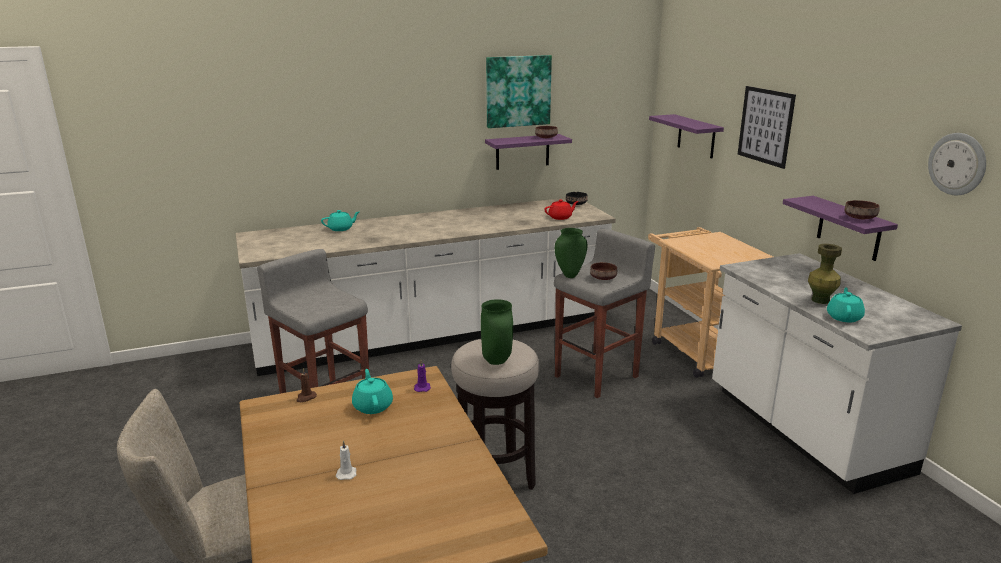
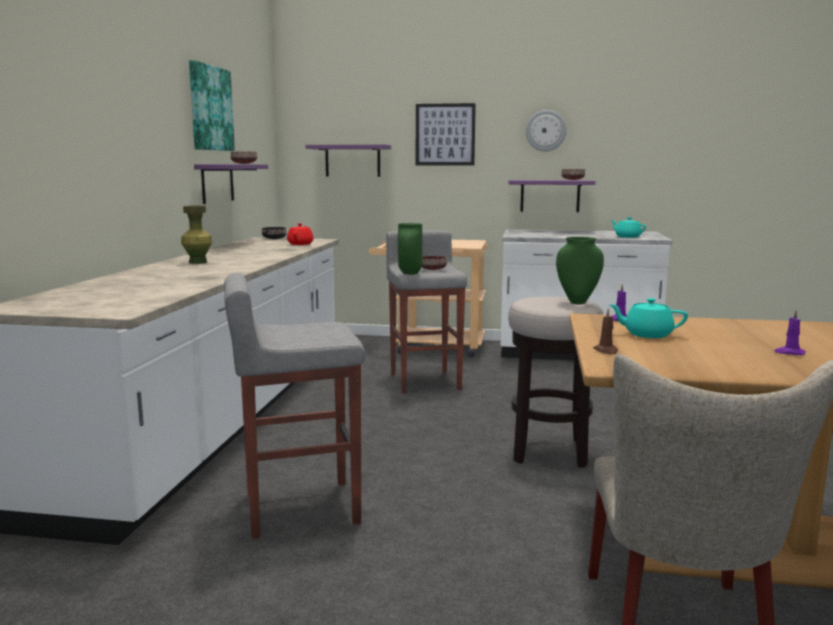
camera: 60 degrees left, 10 degrees down
turquoise teapot [321,210,359,231] -> none
white candle [336,440,357,480] -> purple candle [774,310,806,355]
green vase [808,244,842,304] -> green vase moved to [181,205,212,264]
wall clock [928,133,986,195] -> wall clock moved to [526,110,567,151]

